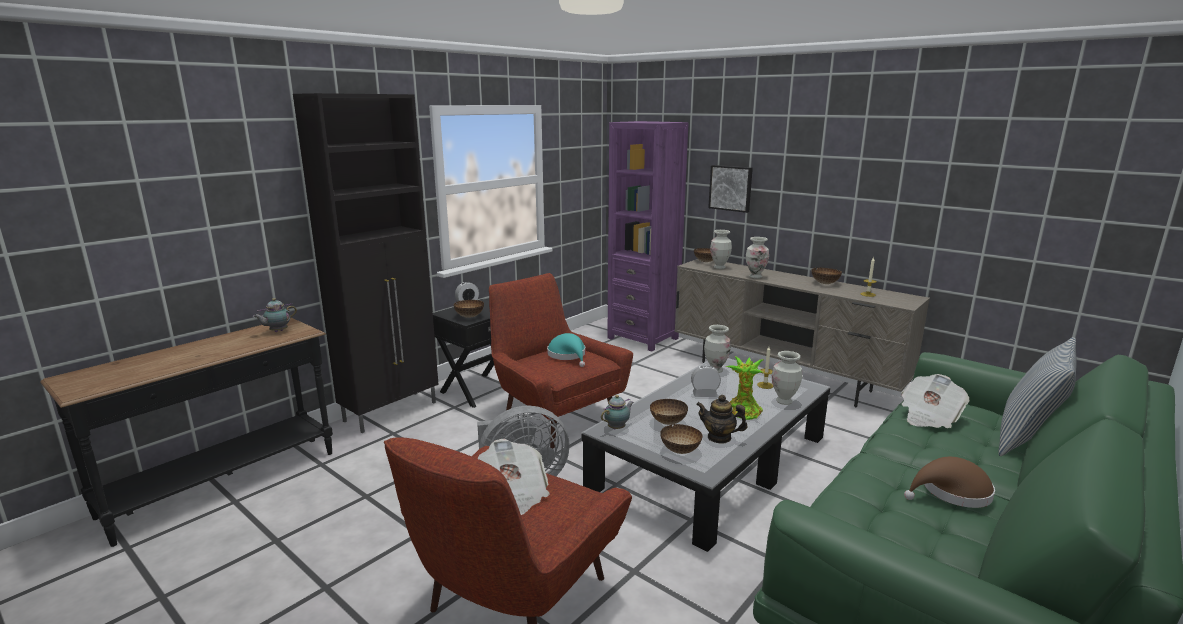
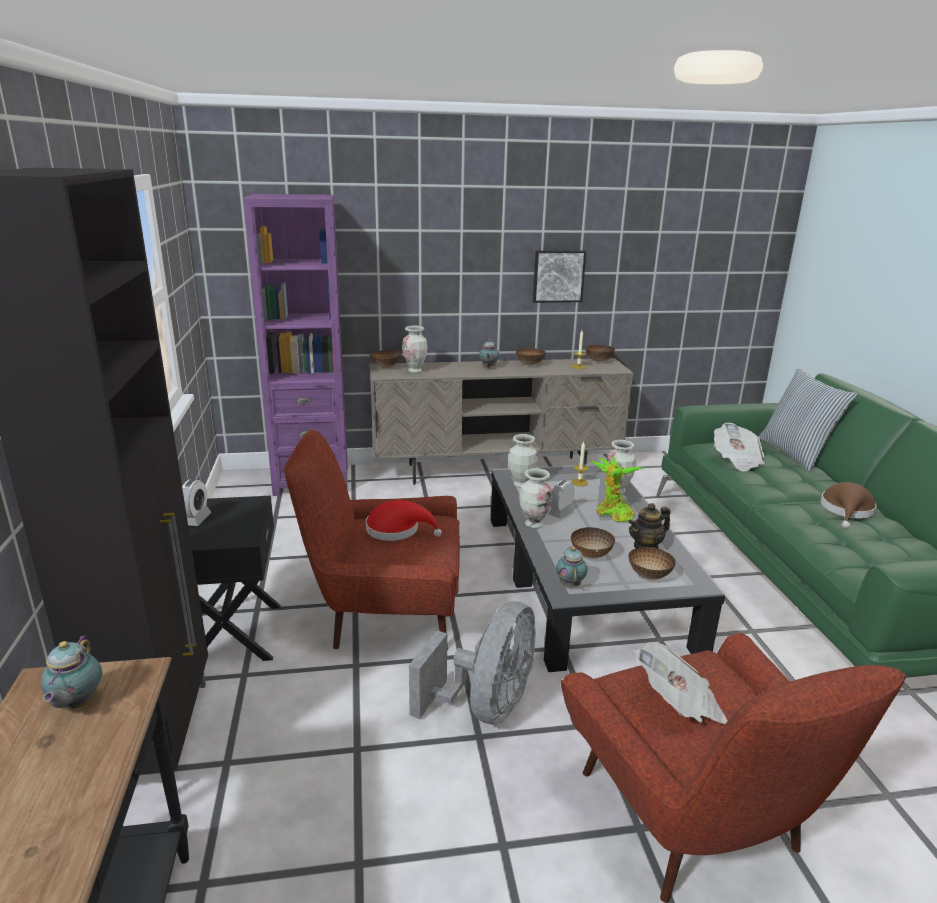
camera: 50 degrees left, 5 degrees up
bowl [454,300,484,318] -> bowl moved to [586,345,615,362]
turquoise hat [547,333,585,367] -> red hat [366,500,442,541]
picture [708,165,753,213] -> picture moved to [533,251,586,303]
vase [746,237,769,279] -> vase moved to [519,468,553,529]
none -> teapot [479,339,500,368]

